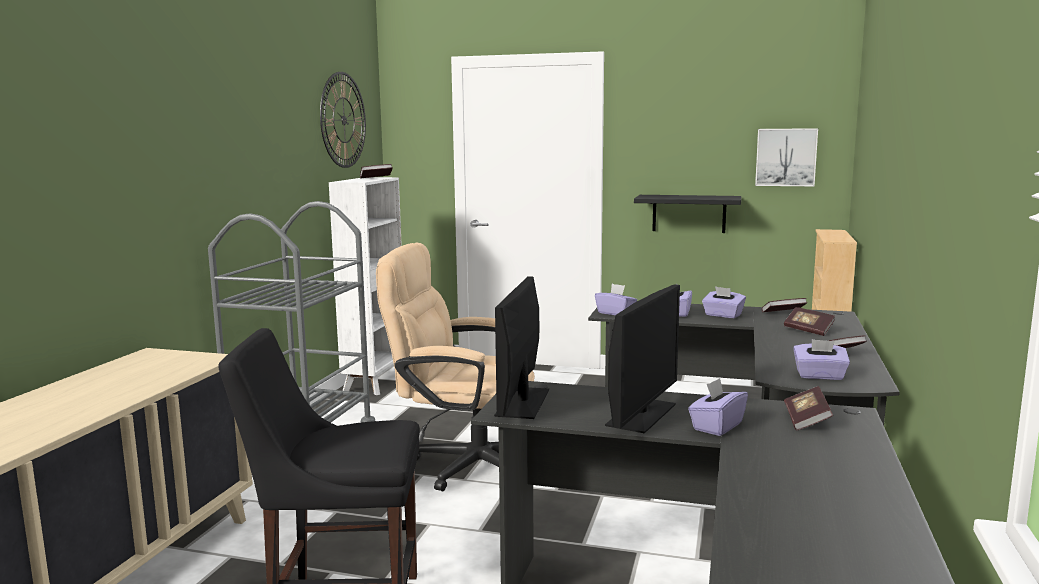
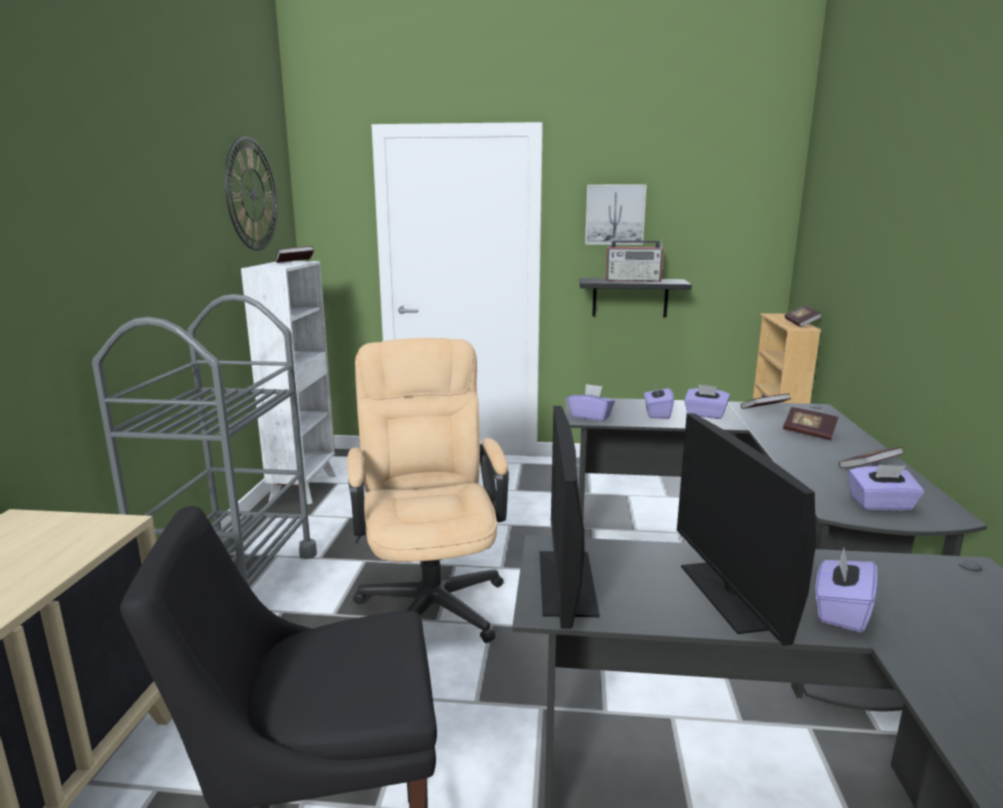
camera: 10 degrees left, 5 degrees up
beige office chair [376,243,535,491] -> beige office chair turned 75 degrees clockwise [347,338,509,643]
monitor [605,285,680,434] -> monitor turned 150 degrees clockwise [677,413,816,646]
picture [755,128,818,186] -> picture moved to [585,185,647,245]
book [784,386,833,430] -> book moved to [785,305,822,327]
none -> radio [606,239,664,282]

